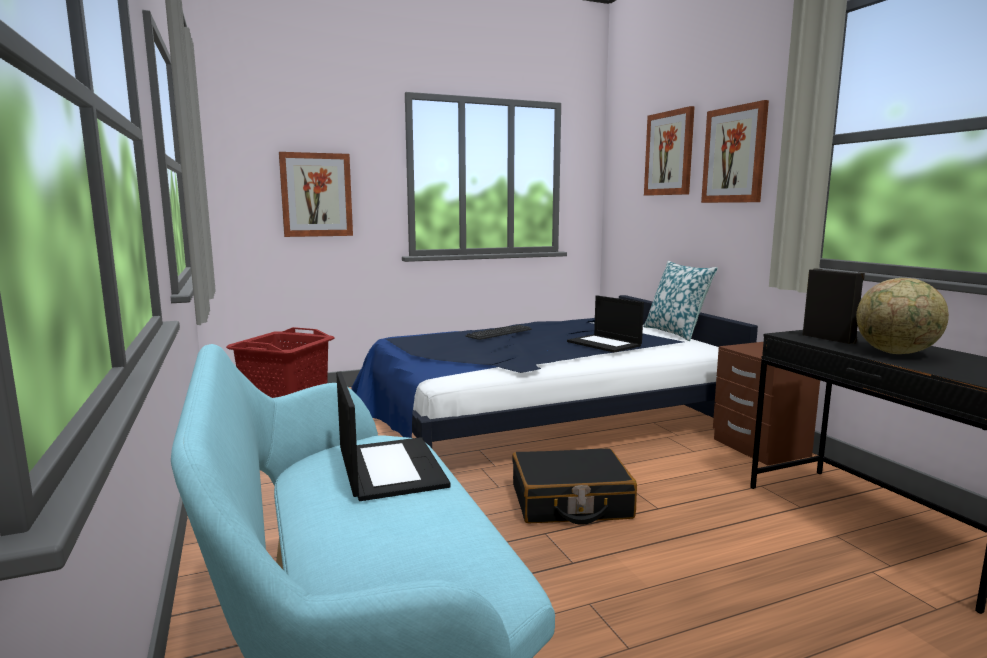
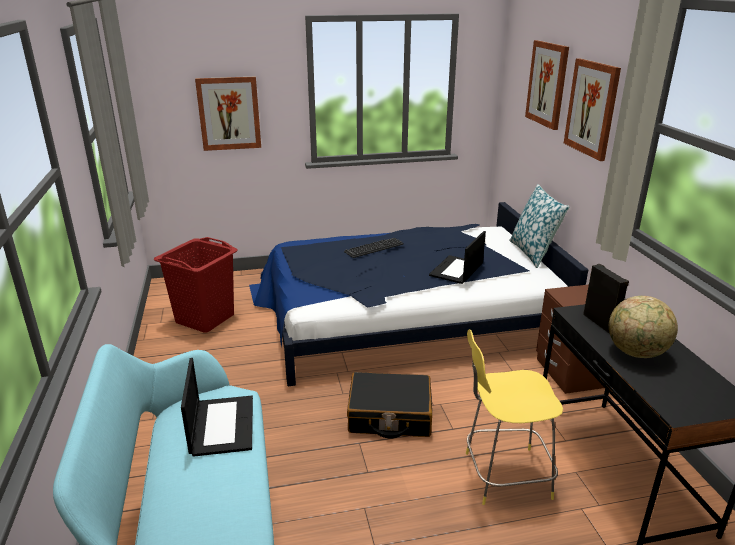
camera: 10 degrees right, 15 degrees up
laptop [567,296,644,352] -> laptop turned 60 degrees clockwise [429,231,486,284]
none -> yellow stool [466,329,563,505]

